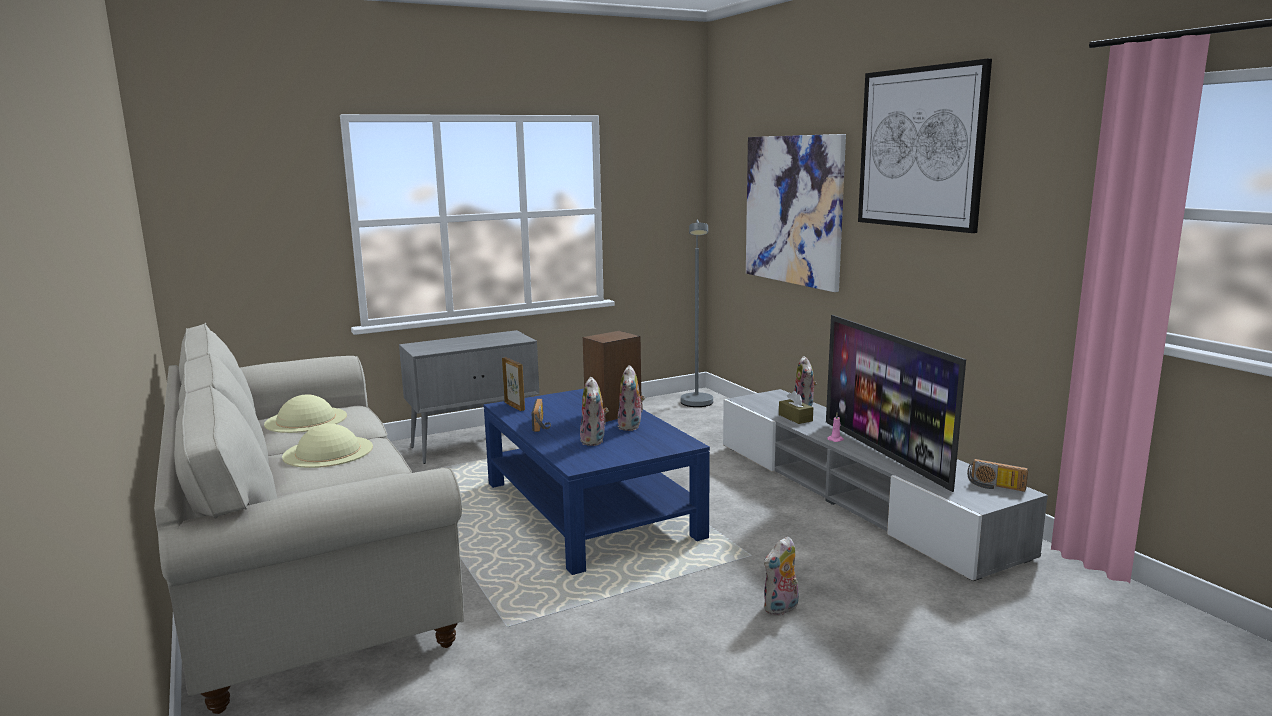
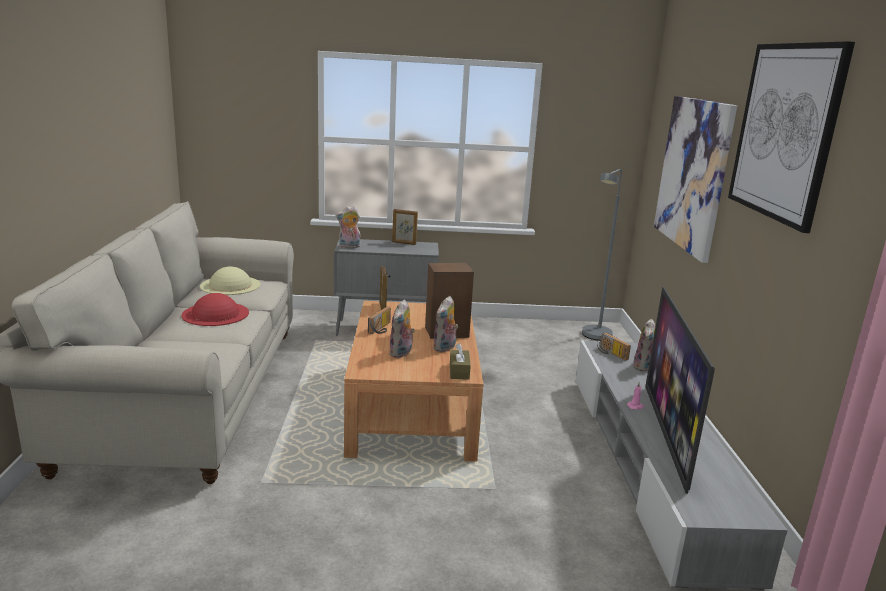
camera: 25 degrees right, 5 degrees up
beige hat [282,424,373,468] -> red hat [182,293,249,326]
blue coffee table [484,389,710,575] -> brown coffee table [344,301,484,462]
plush toy [764,536,799,615] -> plush toy moved to [336,206,361,248]
brown tissue box [779,391,813,424] -> brown tissue box moved to [450,343,471,380]
radio [967,459,1028,492] -> radio moved to [597,332,631,361]
none -> picture frame [392,209,418,245]

